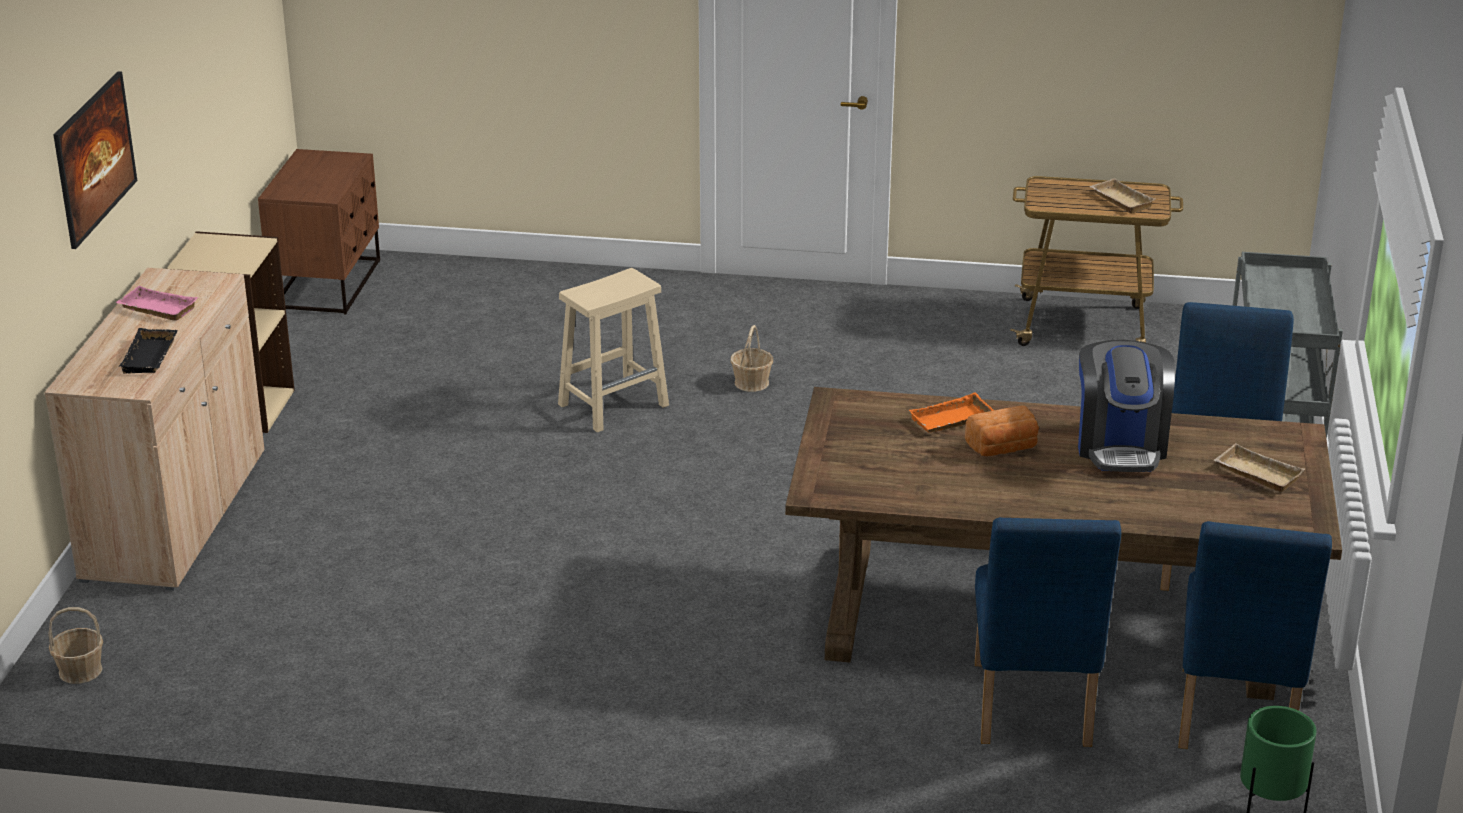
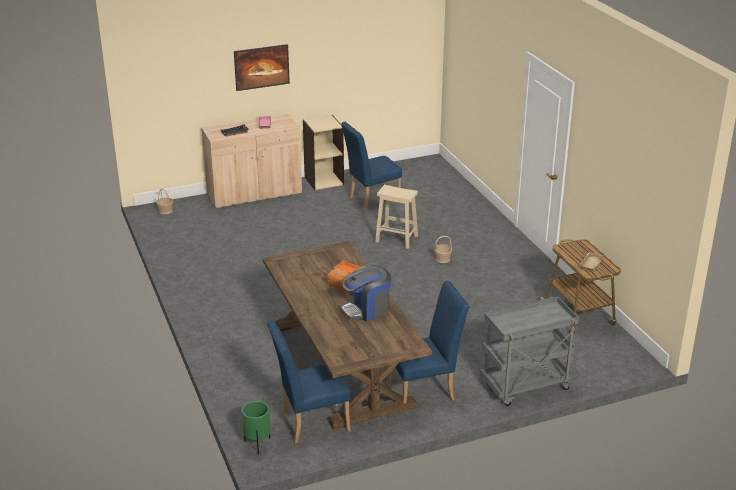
camera: 60 degrees right, 0 degrees up
brown nightstand [258,149,380,315] -> none
blue chair [975,517,1121,747] -> blue chair moved to [341,122,402,211]
beige tray [1214,443,1305,492] -> none

